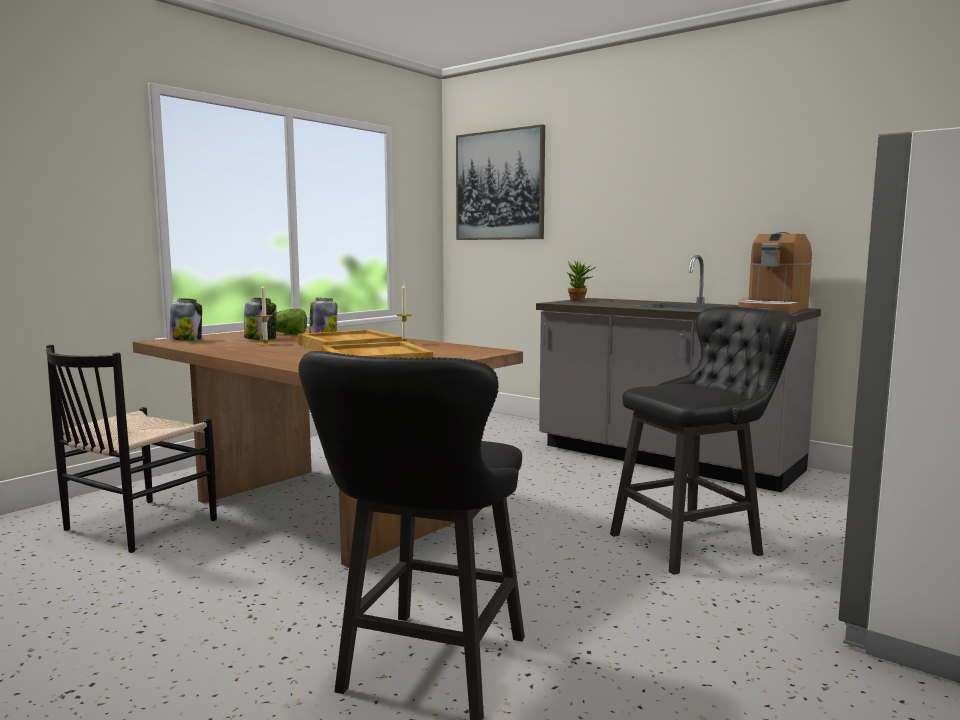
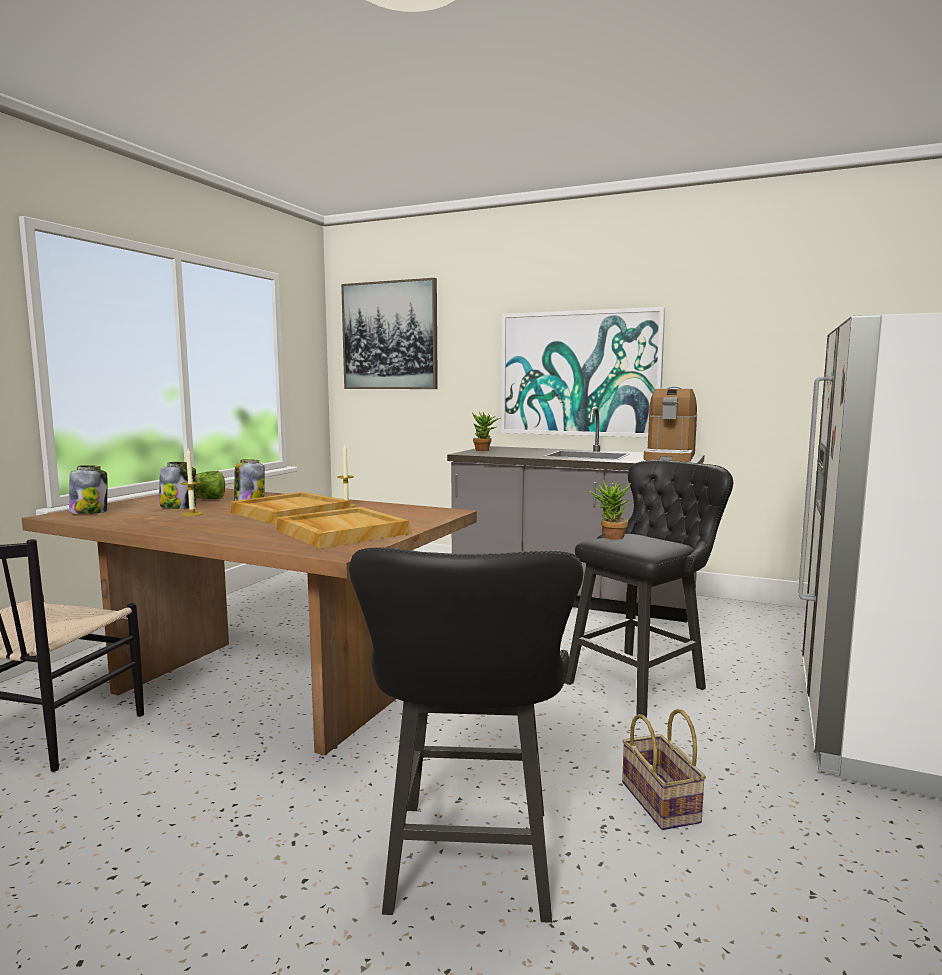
camera: 15 degrees left, 0 degrees up
none -> picture [501,307,665,437]
none -> potted plant [589,479,631,540]
none -> basket [622,709,706,830]

